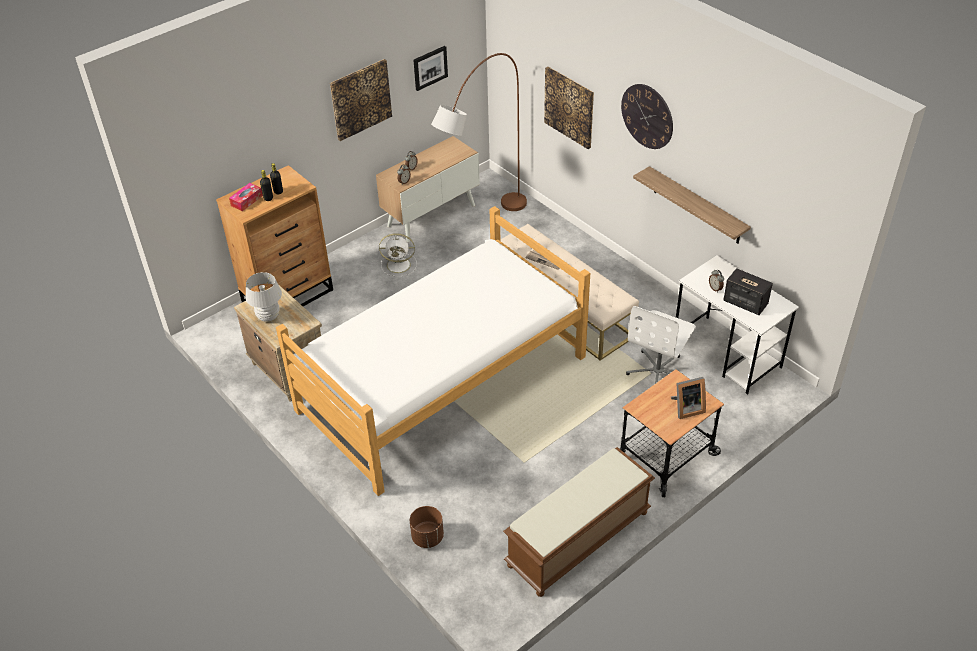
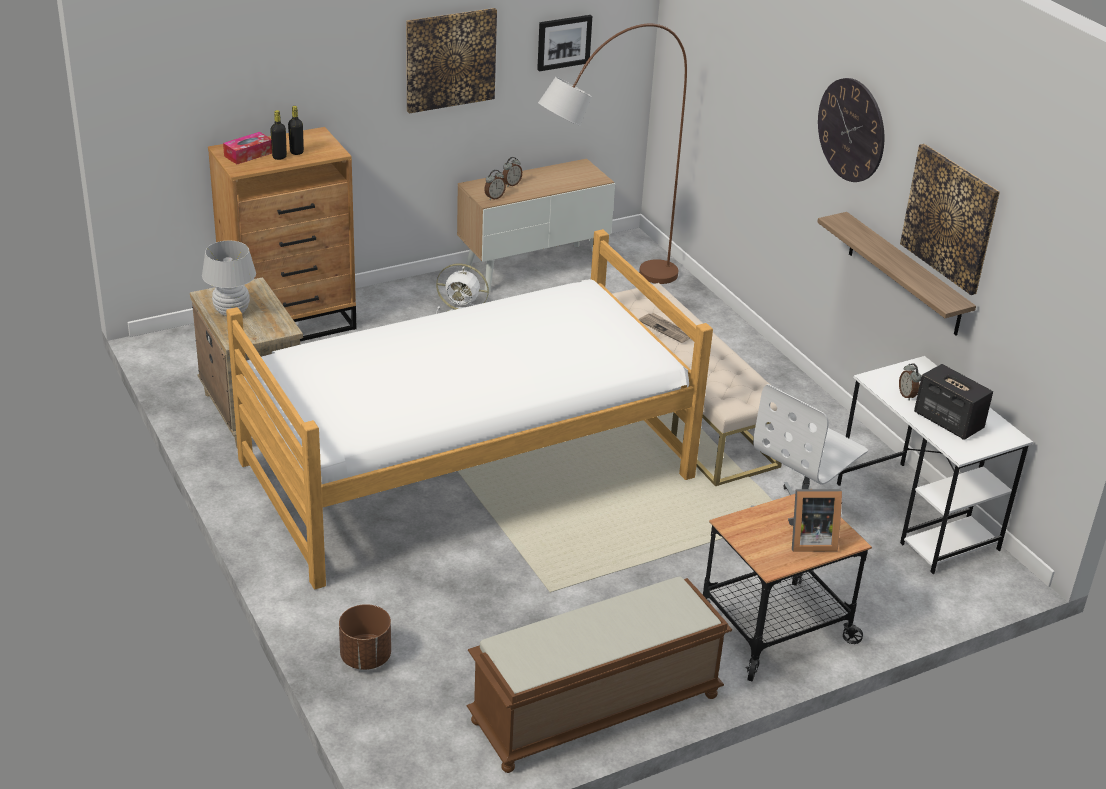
camera: 10 degrees right, 10 degrees down
picture [544,67,594,149] -> picture moved to [900,144,1000,295]

